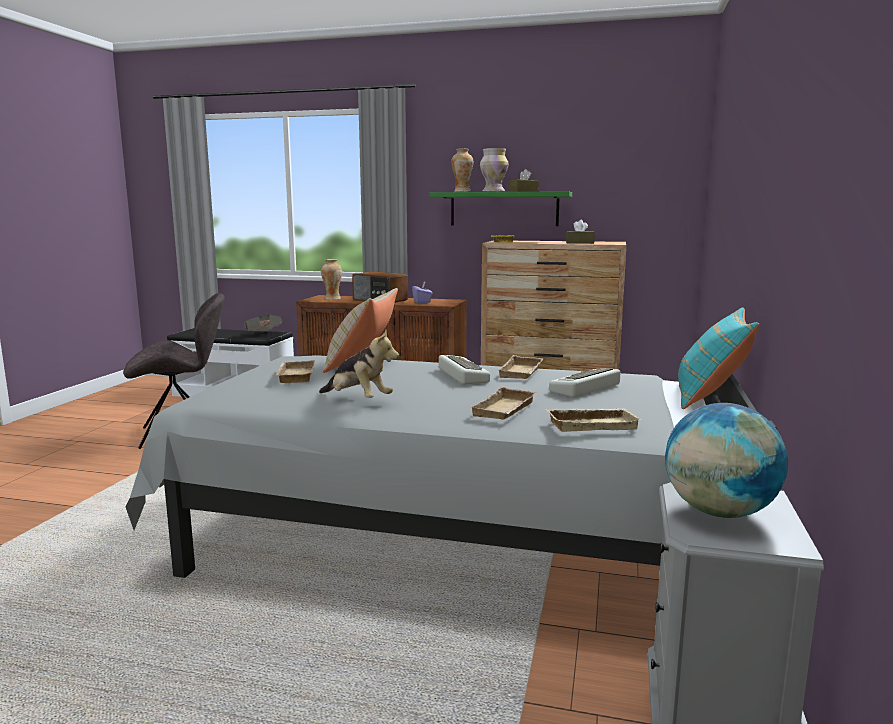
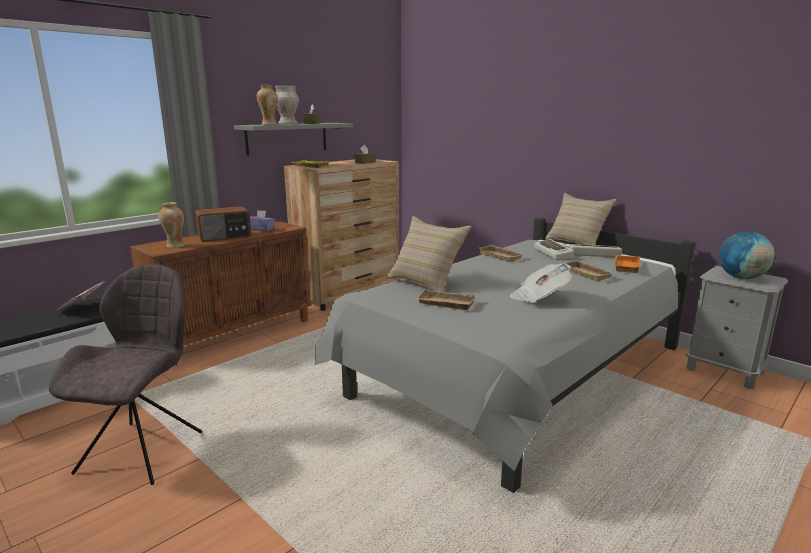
camera: 60 degrees left, 5 degrees up
plush toy [319,330,399,398] -> newspaper [510,263,572,303]
green shelf [430,191,572,226] -> grey shelf [234,123,353,155]
keyboard [439,355,490,385] -> keyboard moved to [569,244,622,257]
beige tray [546,408,641,432] -> orange tray [614,255,641,273]
turquoise pillow [678,307,760,409] -> beige pillow [545,193,617,245]

